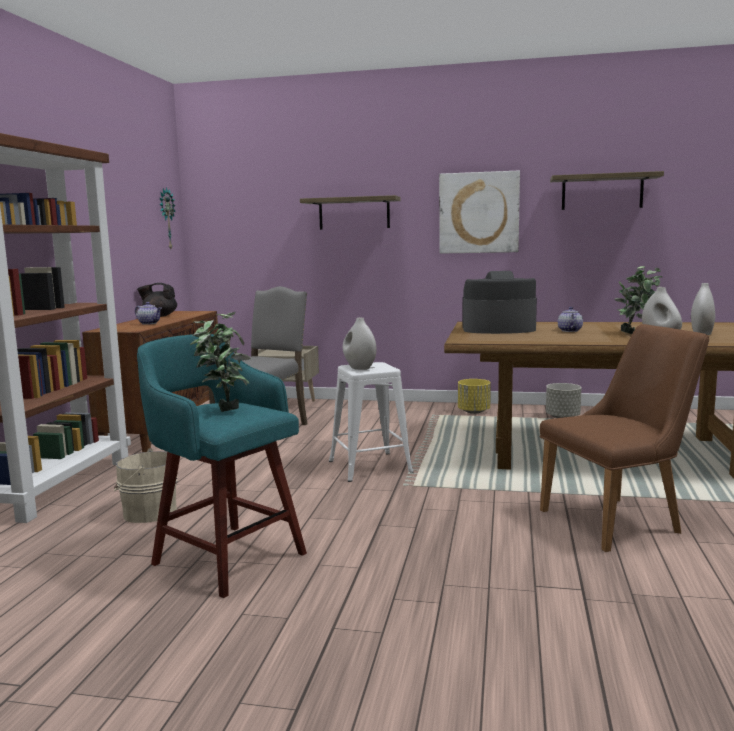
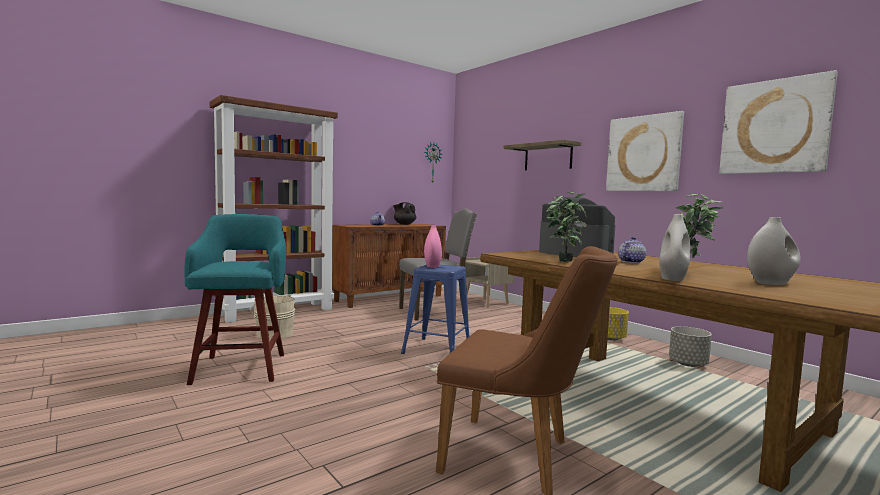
camera: 40 degrees right, 5 degrees down
potted plant [190,312,251,412] -> potted plant moved to [546,192,587,262]
white stool [329,362,414,482] -> blue stool [401,265,469,354]
white vase [343,318,377,370] -> pink vase [424,226,442,268]
shelf [550,171,664,210] -> picture [719,70,838,174]

